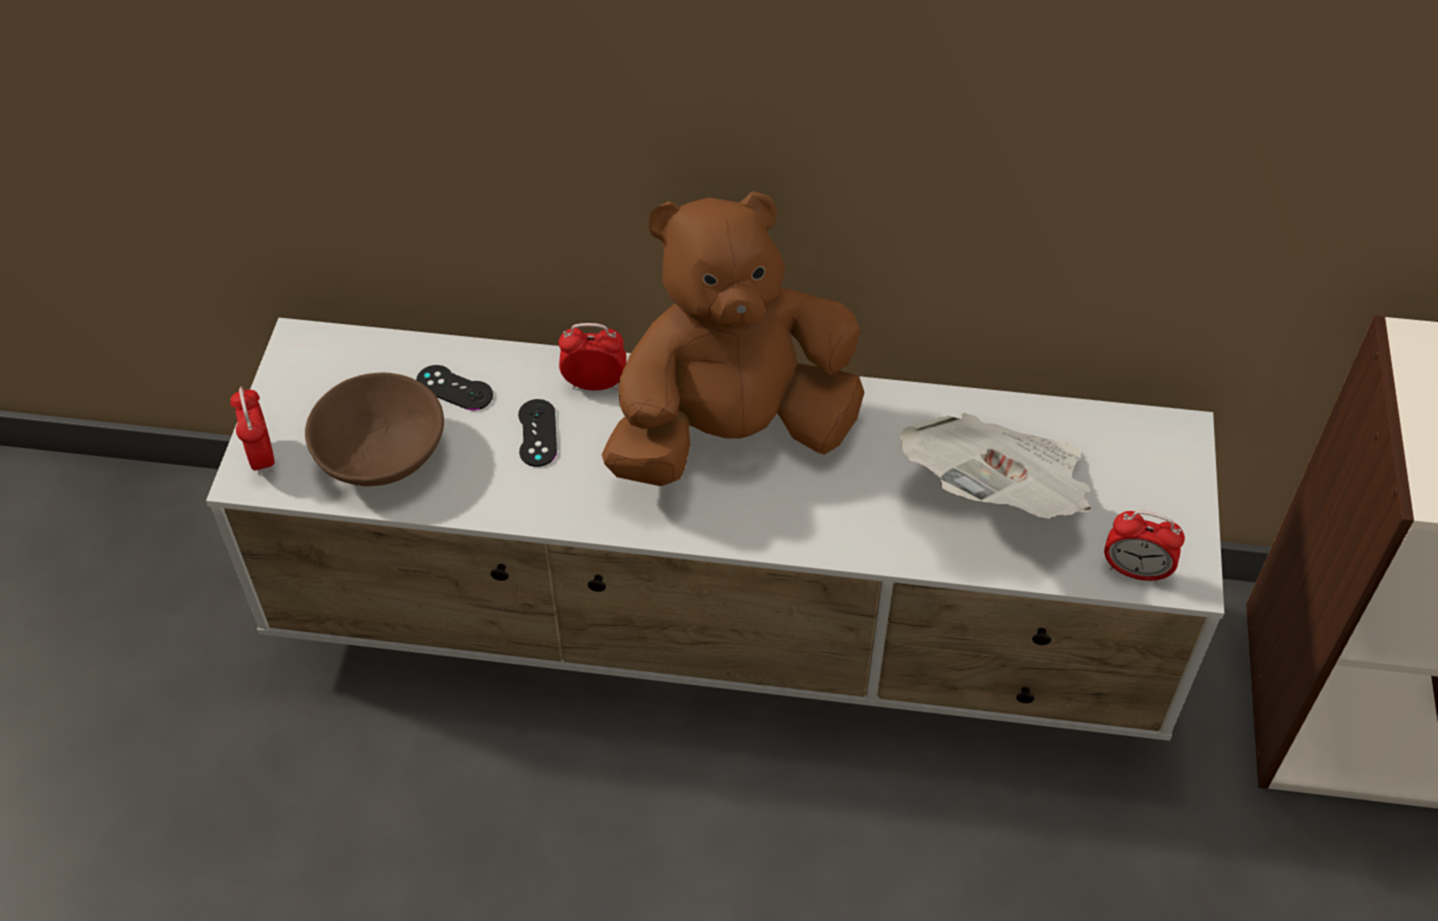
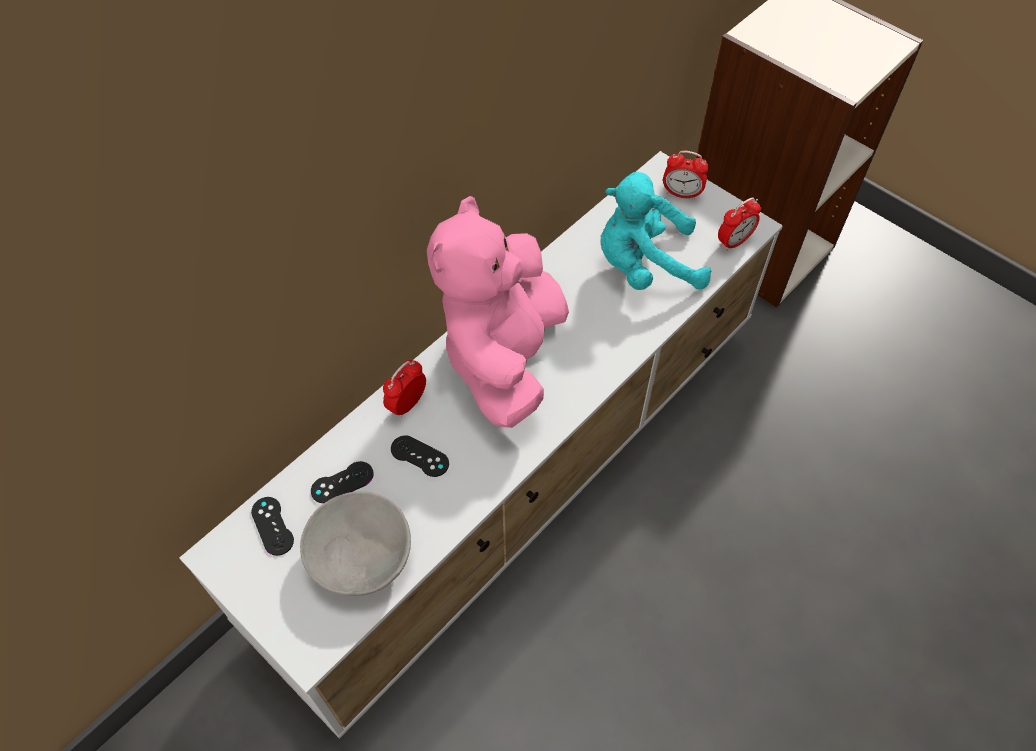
camera: 55 degrees left, 5 degrees up
alarm clock [230,386,275,475] -> alarm clock moved to [663,151,709,200]
brown bowl [305,373,444,486] -> grey bowl [300,491,411,596]
brown plush toy [602,191,864,486] -> pink plush toy [427,196,569,428]
newspaper [900,413,1091,519] -> turquoise plush toy [601,172,711,290]
none -> black game controller [251,497,294,556]

